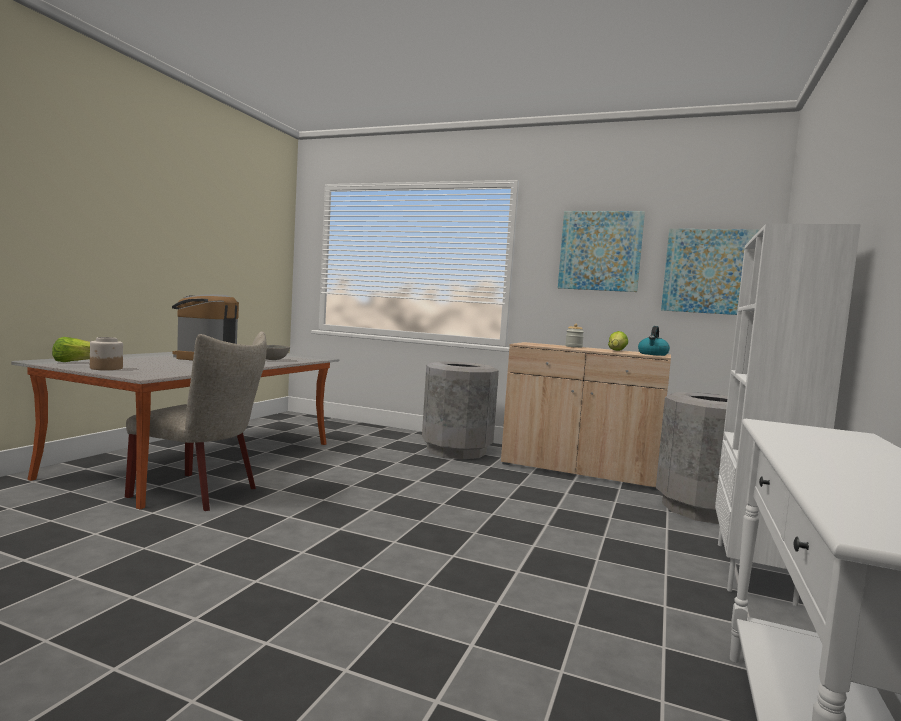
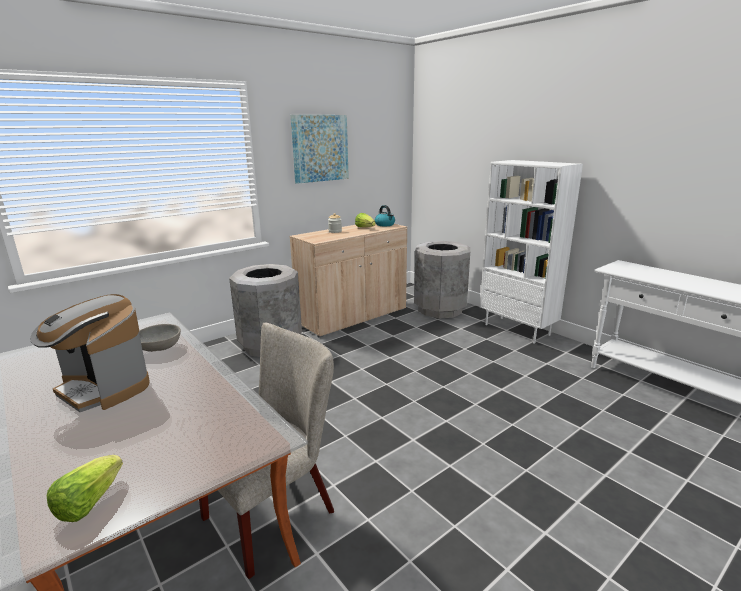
camera: 60 degrees left, 15 degrees up
jar [90,337,123,370] -> none
picture [661,229,759,315] -> none

